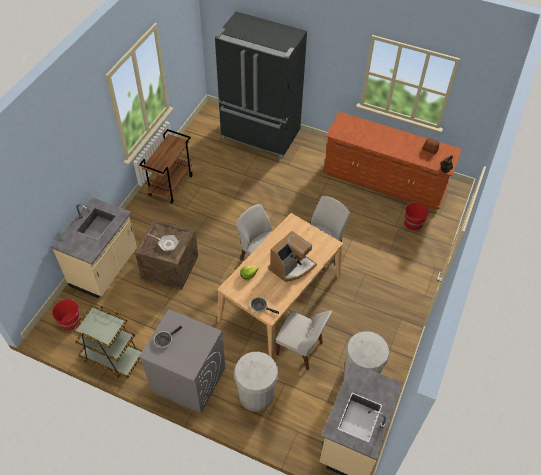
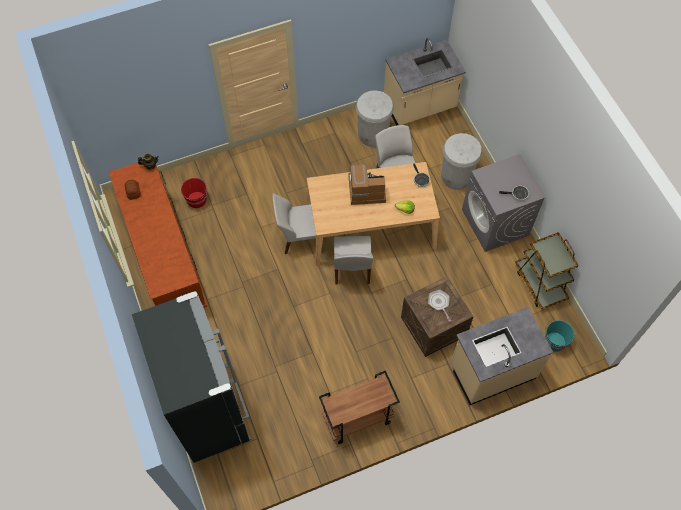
camera: 135 degrees left, 10 degrees up
red bucket [52,298,81,330] -> turquoise bucket [545,320,574,352]

